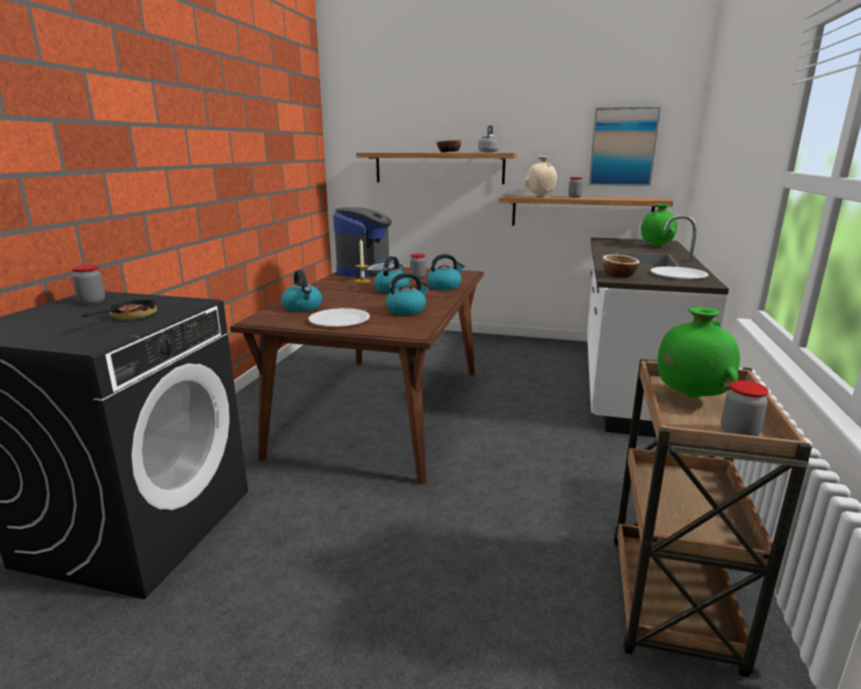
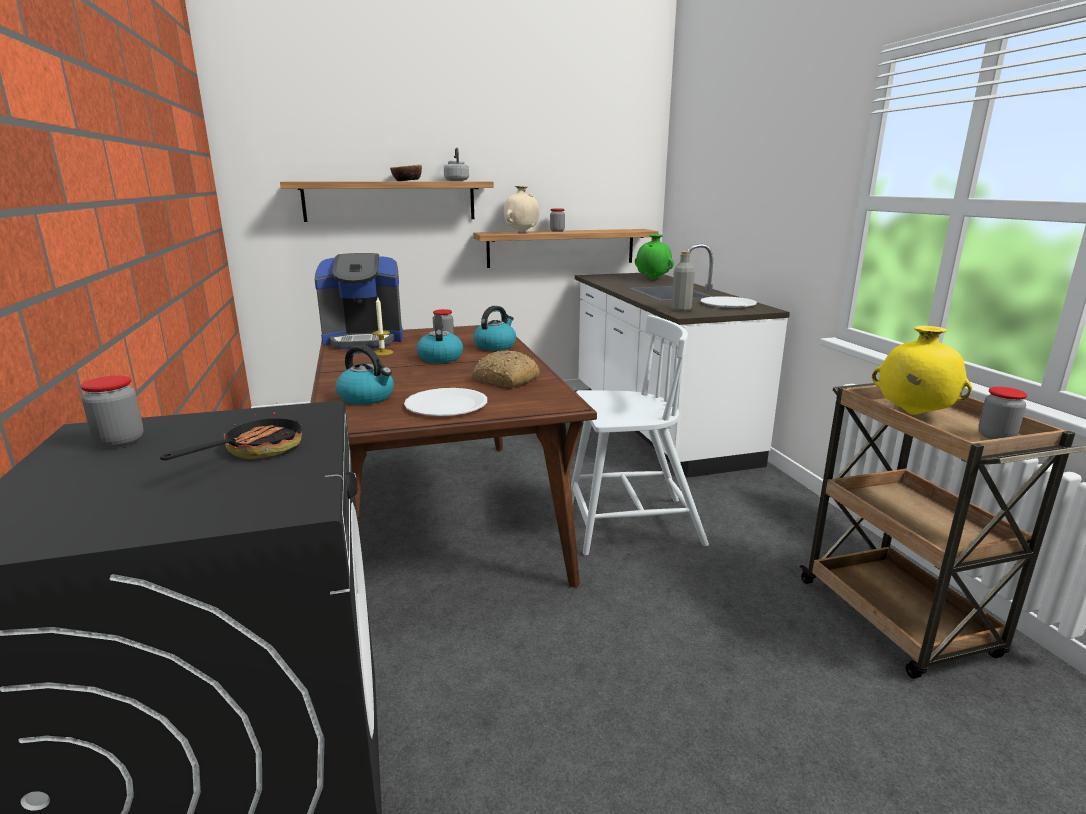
camera: 30 degrees left, 0 degrees up
frying pan [82,290,157,320] -> frying pan turned 45 degrees clockwise [160,412,302,460]
coffee machine [333,207,394,277] -> coffee machine turned 90 degrees clockwise [315,253,403,349]
kettle [386,273,430,315] -> bread [472,350,541,387]
picture [589,107,661,186] -> none
bowl [602,254,640,277] -> grey bottle [671,251,695,312]
green vase [657,307,740,398] -> yellow vase [872,326,972,415]
none -> white chair [571,315,709,556]

